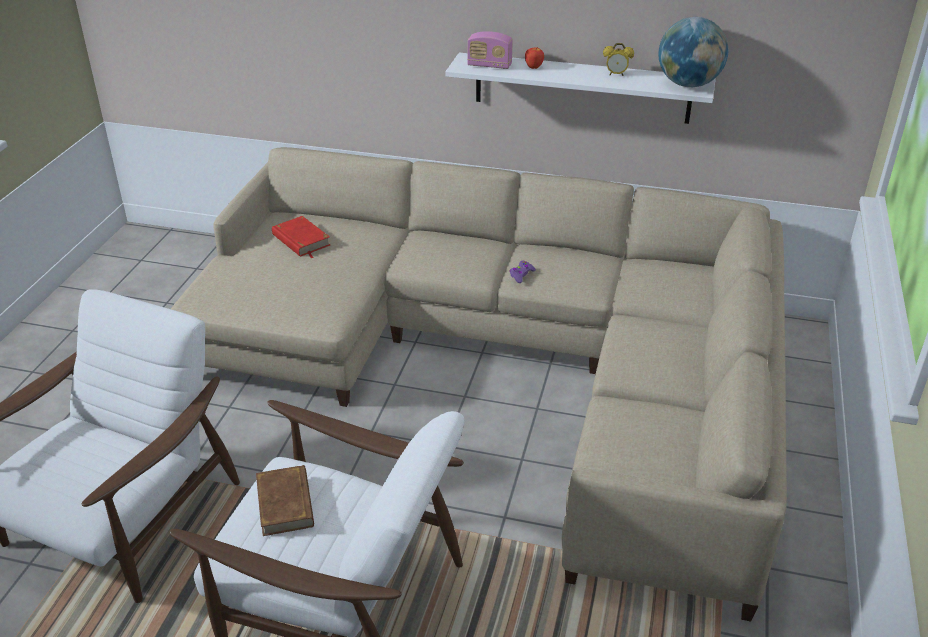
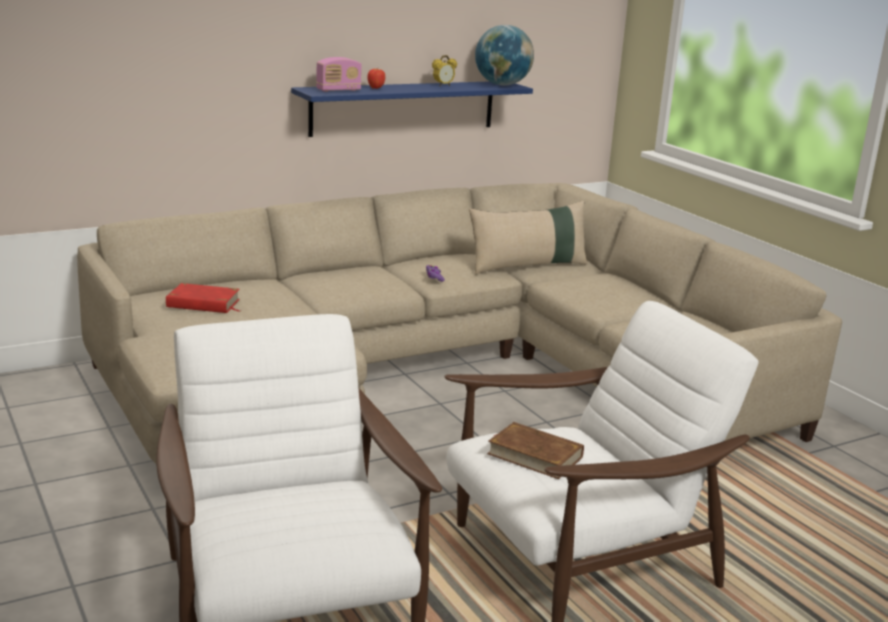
camera: 45 degrees left, 15 degrees down
white shelf [445,53,716,124] -> blue shelf [291,81,533,137]
none -> beige pillow [469,201,588,275]

